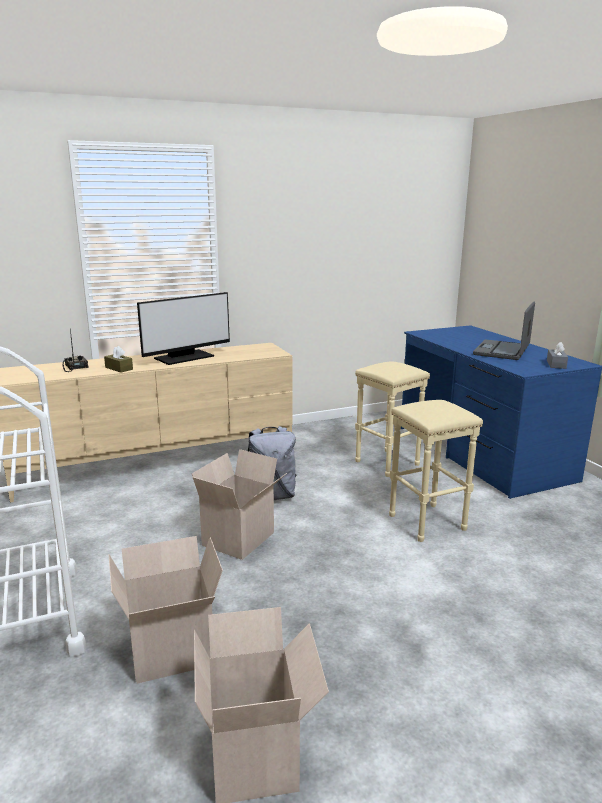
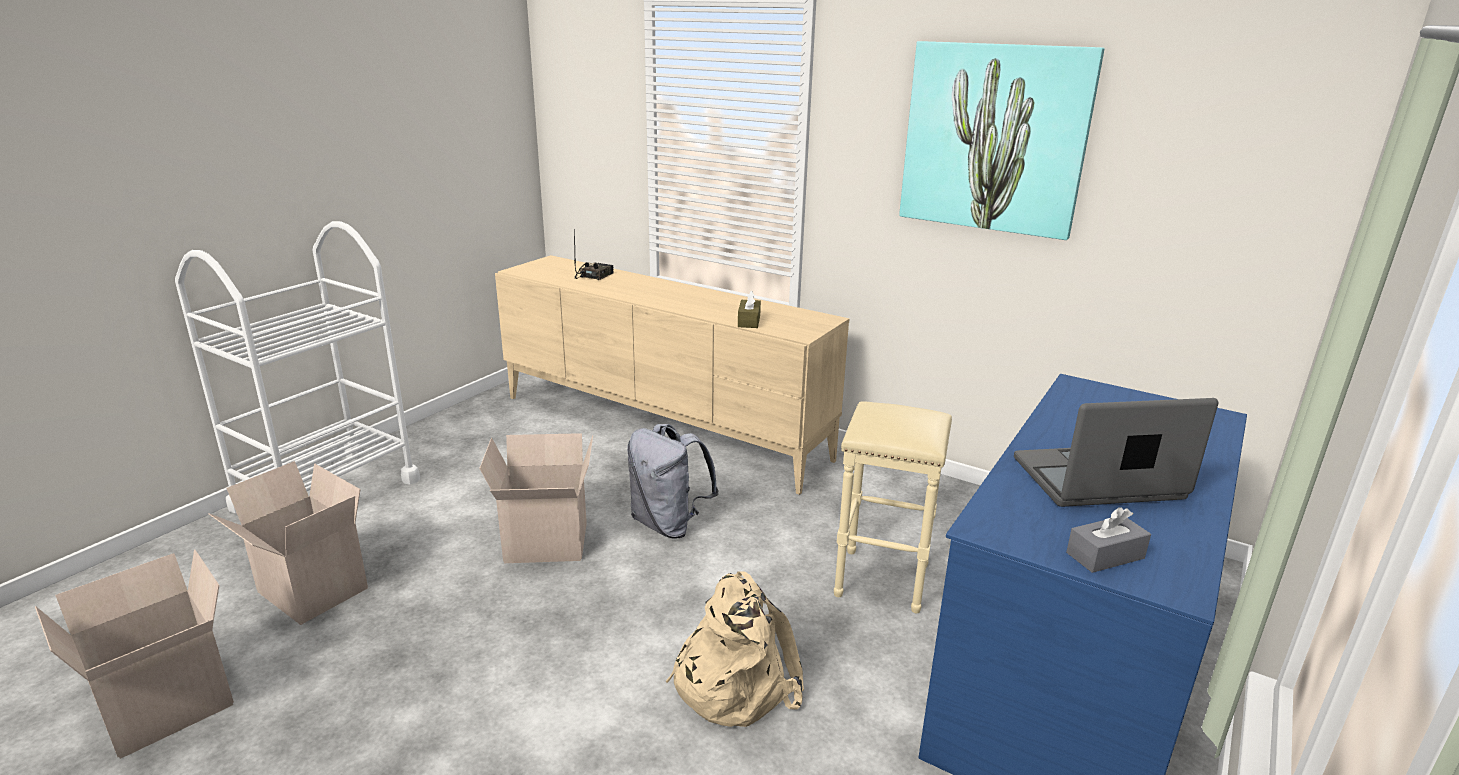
camera: 55 degrees right, 5 degrees up
brown tissue box [104,346,133,373] -> brown tissue box moved to [738,290,761,328]
monitor [137,292,230,365] -> none
beige stool [389,400,483,542] -> beige backpack [666,571,804,727]
none -> picture [899,41,1105,240]

